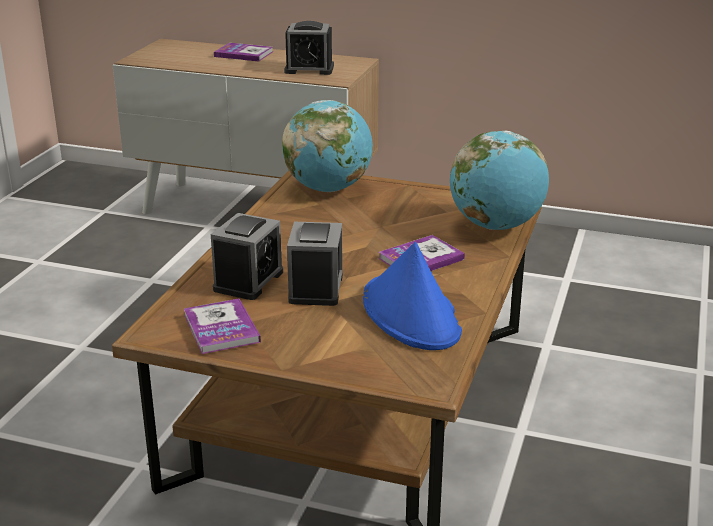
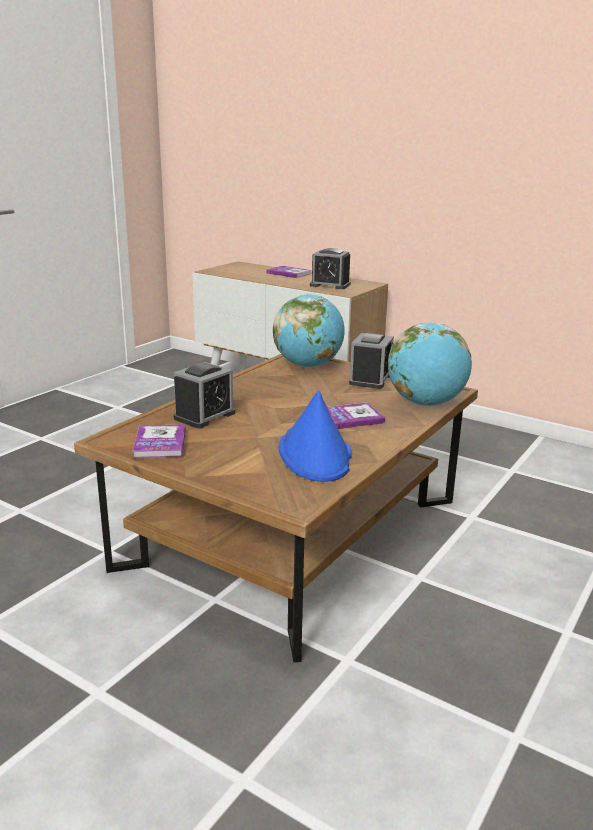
camera: 15 degrees right, 5 degrees down
alarm clock [287,222,343,306] -> alarm clock moved to [349,333,394,389]

